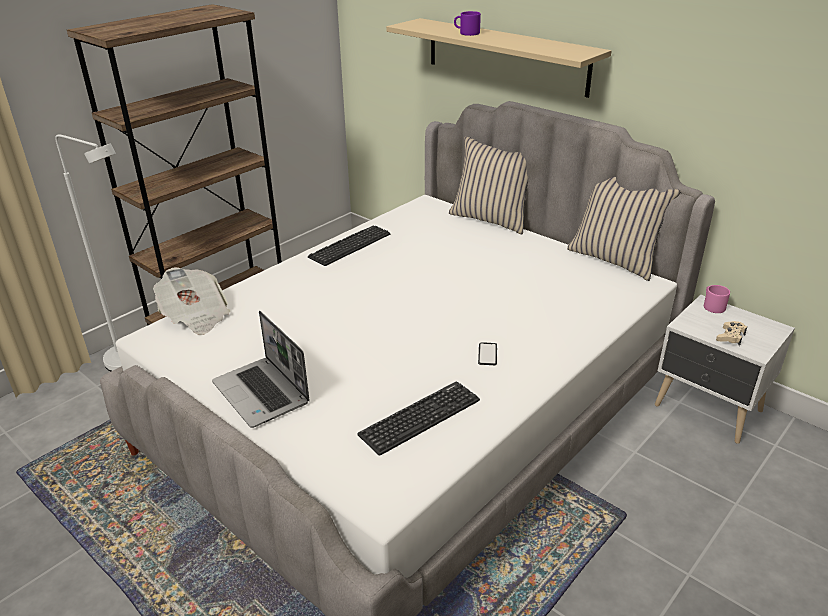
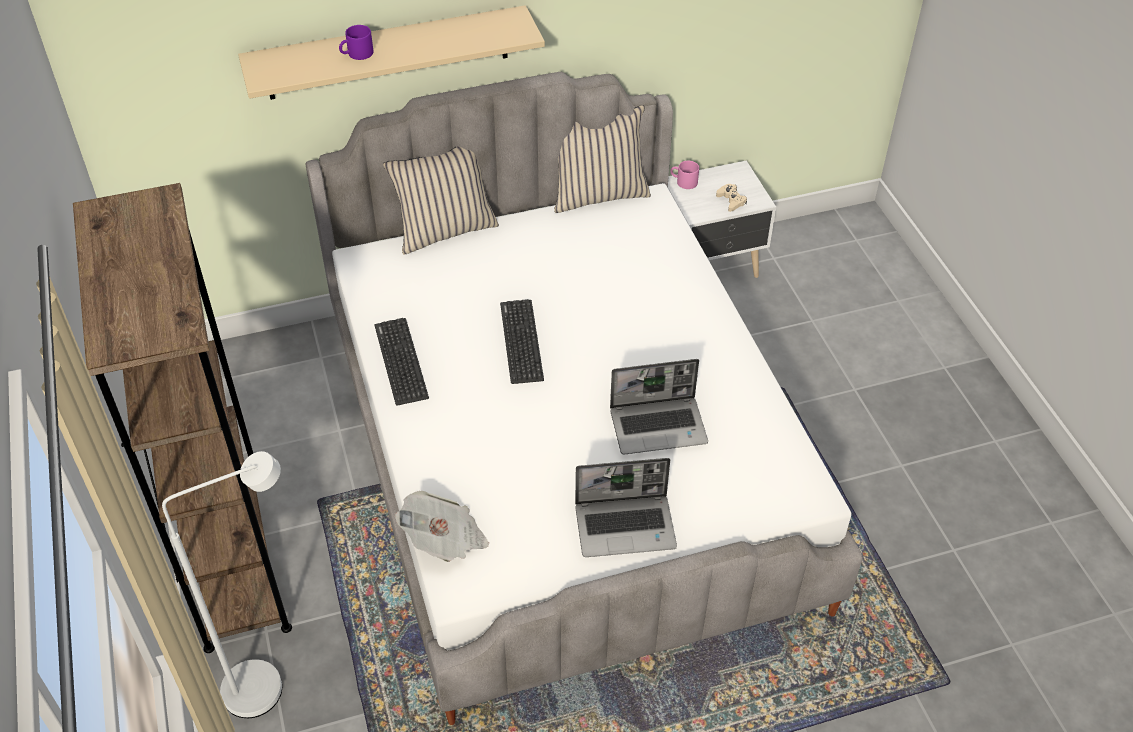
camera: 60 degrees left, 15 degrees up
keyboard [357,381,480,456] -> keyboard moved to [500,299,544,384]
phone [478,342,497,365] -> none
none -> laptop [610,359,708,455]

